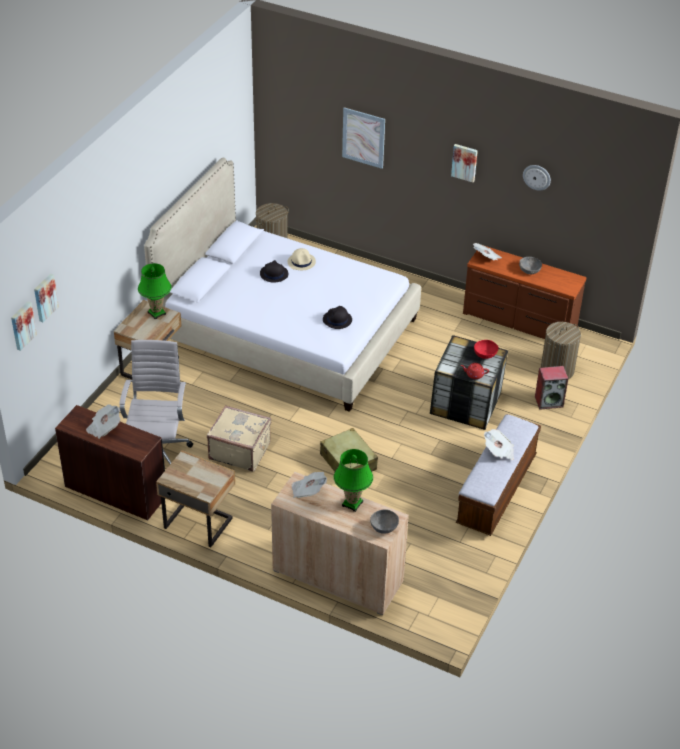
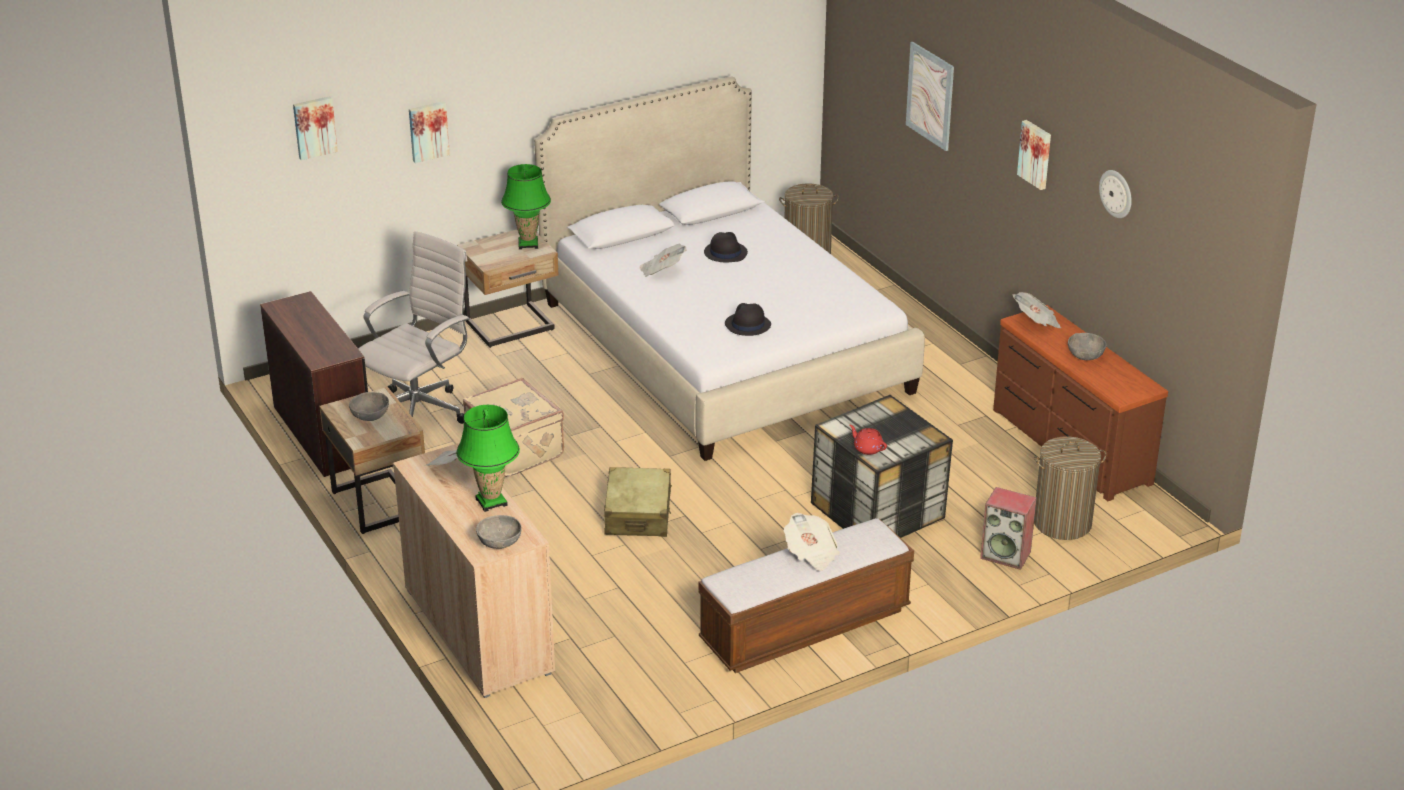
camera: 35 degrees right, 10 degrees down
picture [11,301,37,351] -> picture moved to [409,101,450,163]
newspaper [86,404,120,439] -> newspaper moved to [639,244,687,277]
beige hat [288,248,316,270] -> none
red bowl [474,340,498,359] -> none
none -> grey bowl [349,392,389,421]

